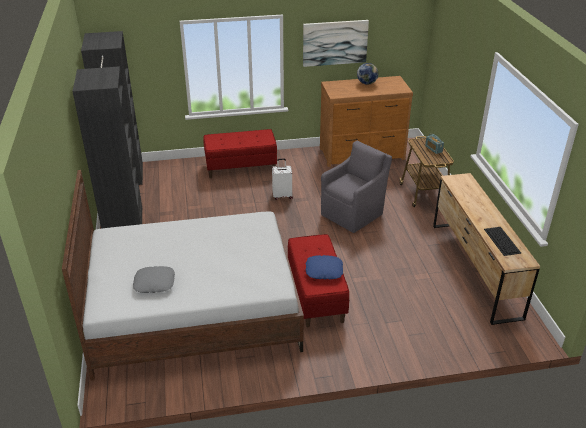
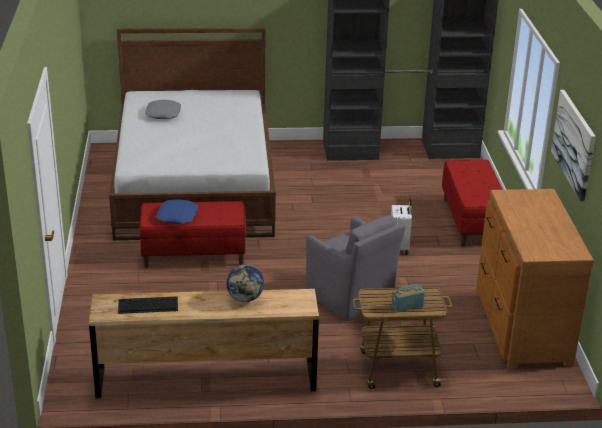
camera: 95 degrees right, 5 degrees down
globe [357,63,379,85] -> globe moved to [226,264,264,302]

